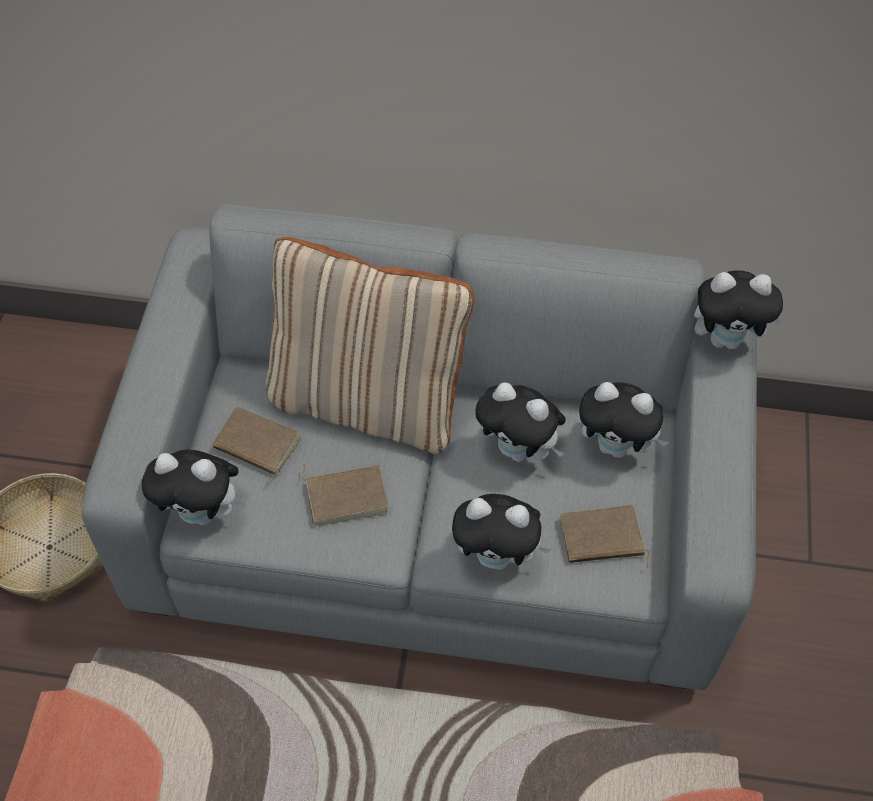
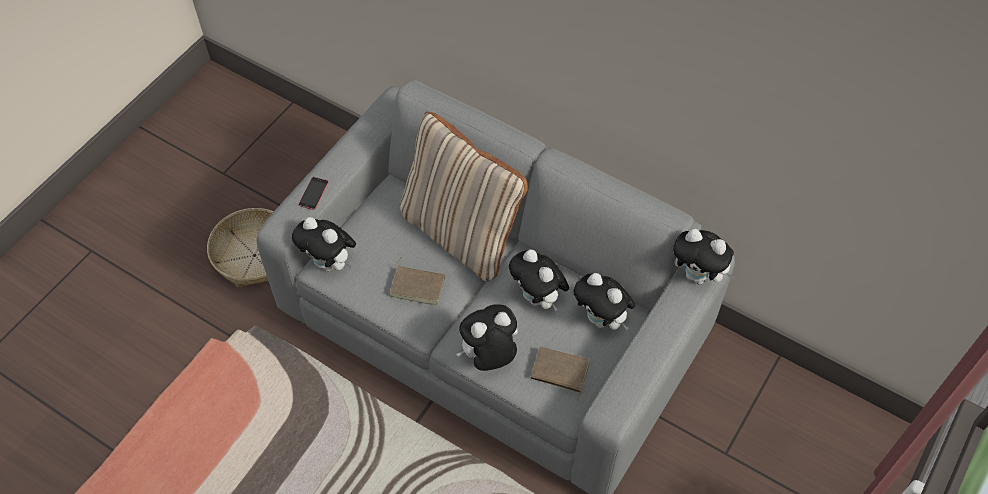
camera: 25 degrees right, 0 degrees up
brown book [212,406,302,486] -> none
plush toy [452,494,551,570] -> plush toy turned 120 degrees clockwise [456,304,518,371]
none -> phone [298,177,329,210]

